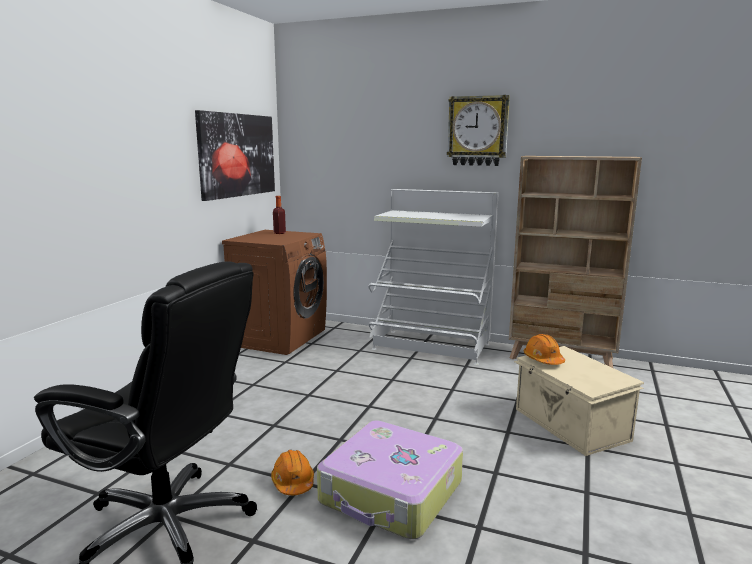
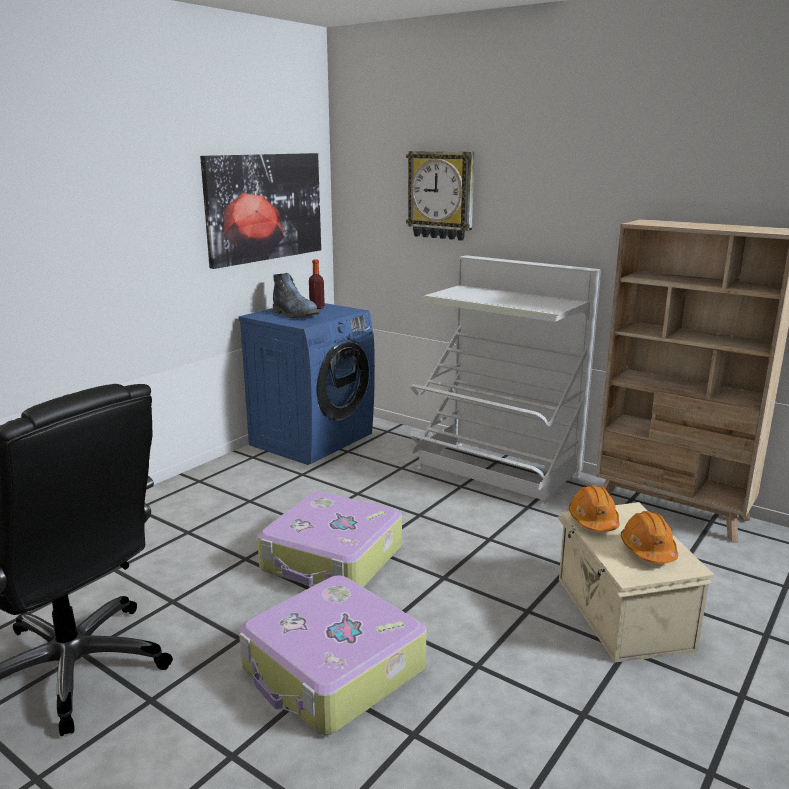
camera: 15 degrees right, 5 degrees up
brown washing machine [222,230,327,355] -> blue washing machine [239,303,375,465]
orange hard hat [271,450,314,495] -> orange hard hat moved to [621,511,678,563]
wall clock [447,95,510,166] -> wall clock moved to [406,151,475,241]
none -> suitcase [257,492,402,587]
none -> boot [273,273,319,318]

